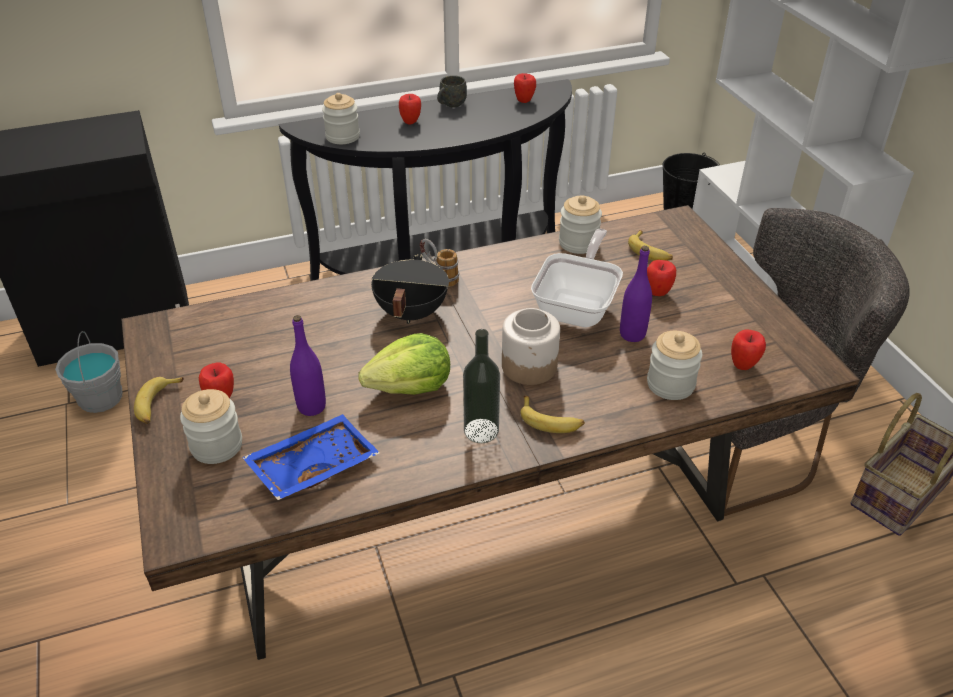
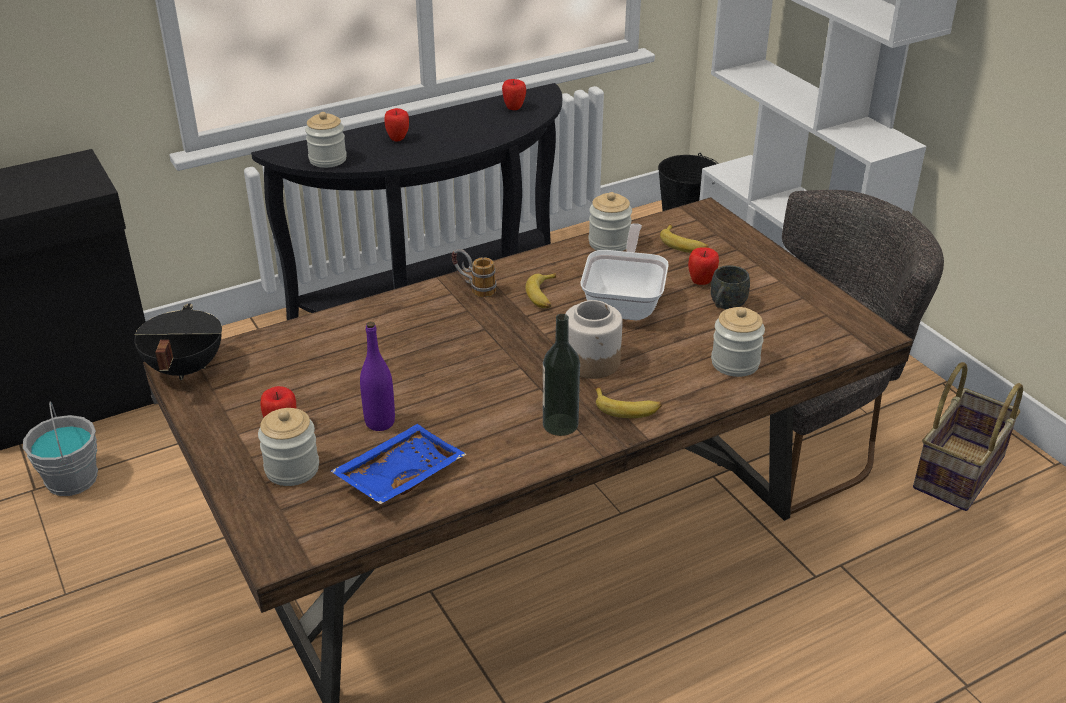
camera: 10 degrees left, 5 degrees down
banana [134,377,184,424] -> banana moved to [525,273,556,308]
lettuce [359,333,450,395] -> none
black cooking pot [371,254,449,324] -> black cooking pot moved to [134,304,222,380]
grey mug [437,75,467,107] -> grey mug moved to [711,265,750,309]
purple bottle [620,246,652,342] -> none
apple [731,330,766,370] -> none

